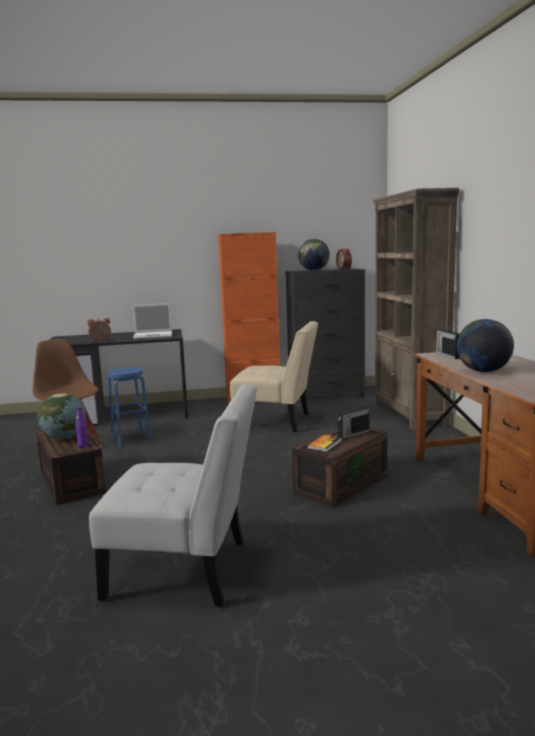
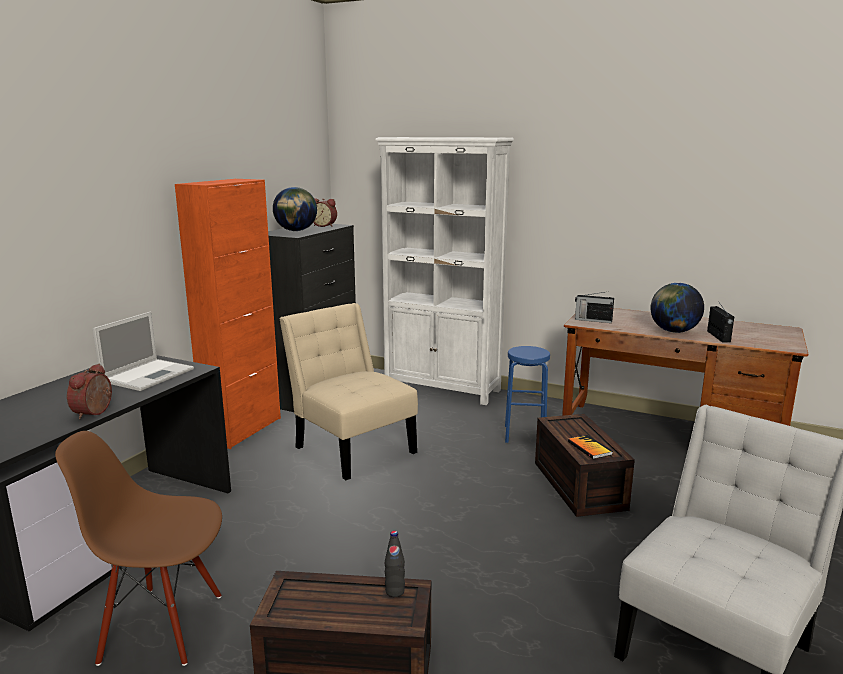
camera: 55 degrees left, 5 degrees up
globe [37,393,86,440] -> none
purple bottle [75,407,89,447] -> black bottle [385,531,405,597]
blue stool [108,367,151,447] -> blue stool moved to [505,346,550,443]
beige chair [230,321,318,432] -> beige chair turned 90 degrees counterclockwise [280,303,418,480]
radio [338,402,370,439] -> radio moved to [707,301,734,343]
brown bookcase [373,188,459,430] -> white bookcase [375,137,514,405]

